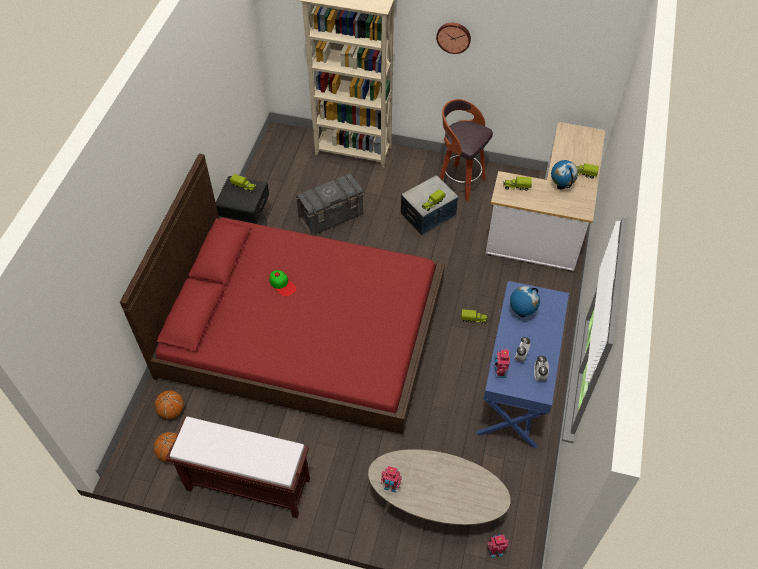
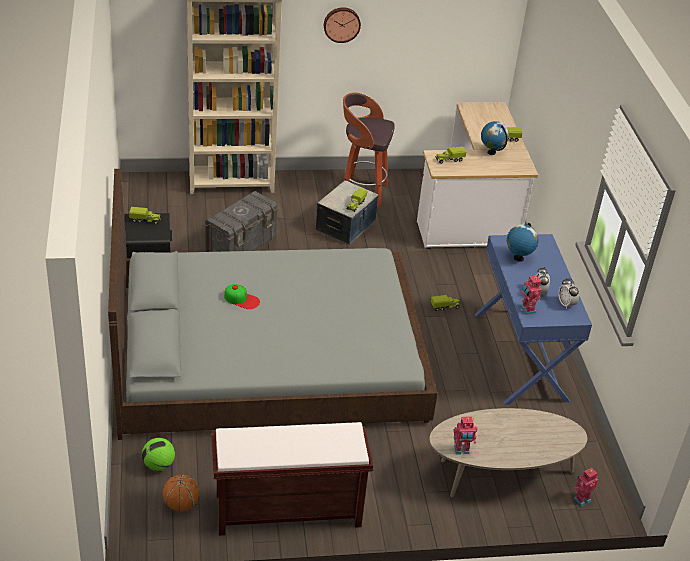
camera: 25 degrees left, 15 degrees down
red bed [120,153,445,434] -> grey bed [108,169,438,440]
basketball [155,390,184,419] -> football [142,438,175,471]

